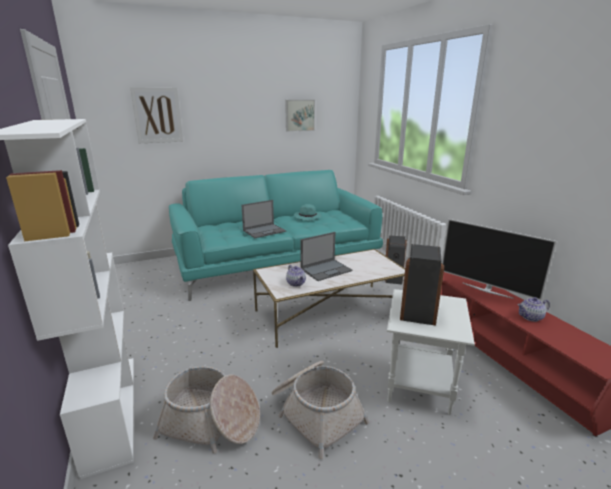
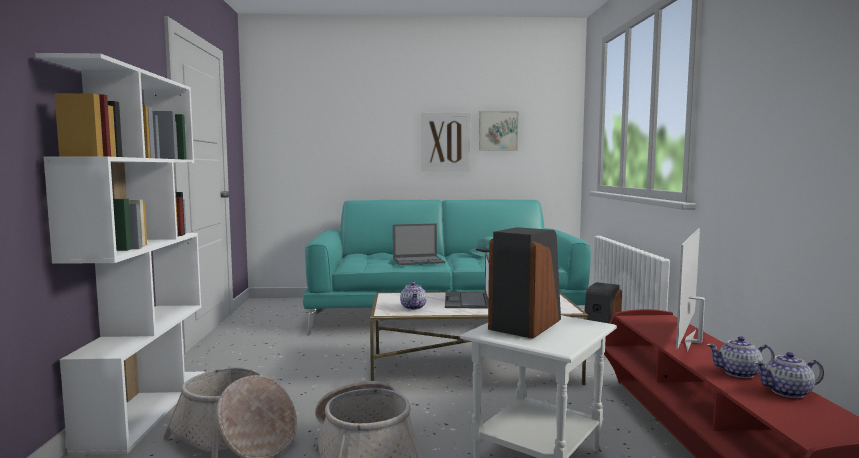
camera: 20 degrees right, 15 degrees down
picture [130,87,183,143] -> picture moved to [421,112,470,172]
laptop [300,232,353,281] -> laptop turned 105 degrees clockwise [445,252,489,309]
television [442,219,557,300] -> television turned 60 degrees clockwise [676,228,705,352]
none -> teapot [755,352,824,398]

